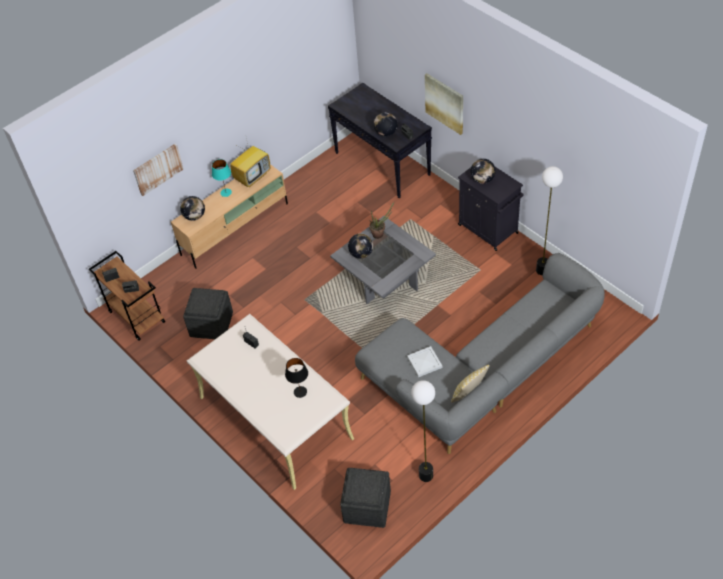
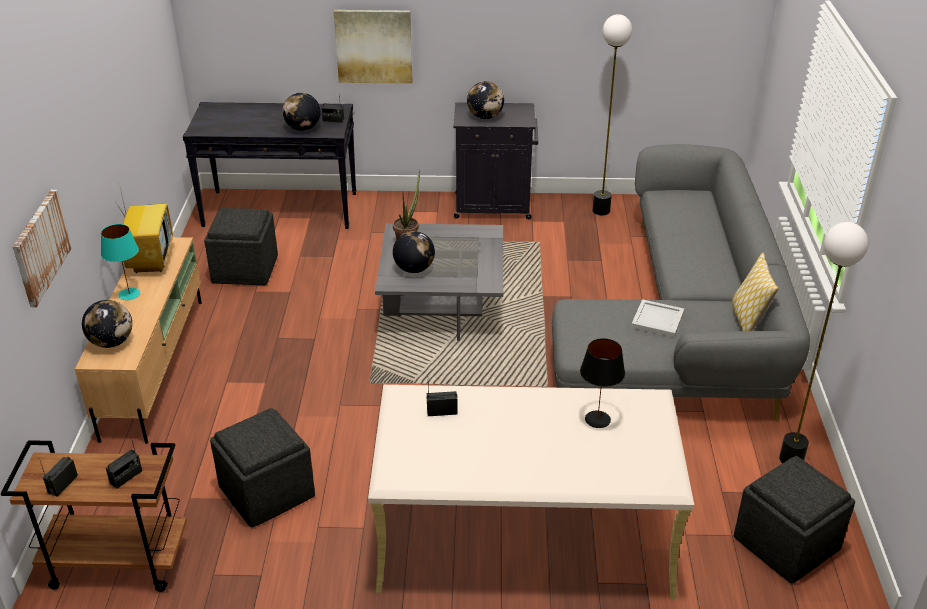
camera: 50 degrees left, 15 degrees down
none -> grey ottoman [204,208,278,285]

